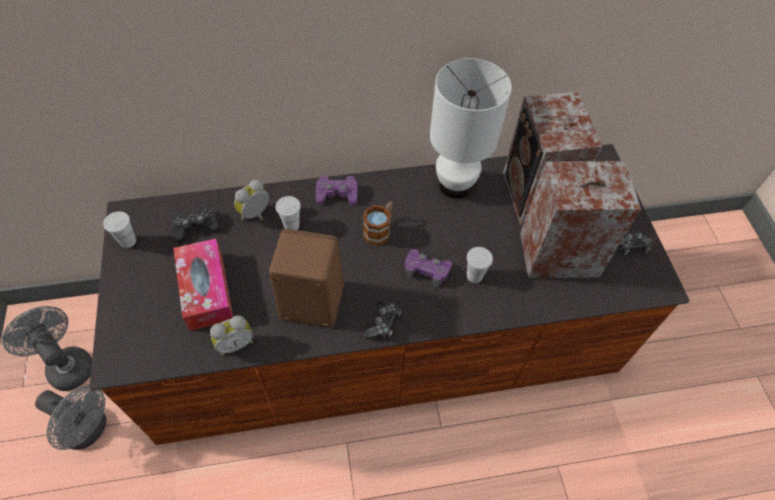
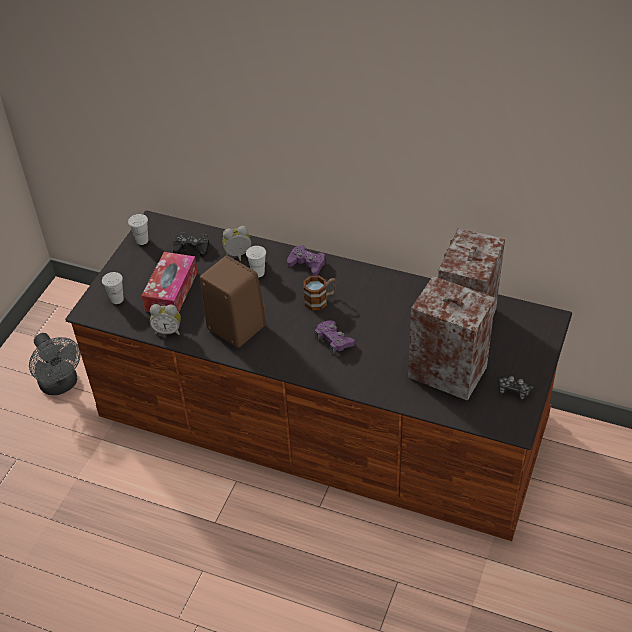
camera: 35 degrees right, 10 degrees down
grey fan [2,306,92,391] -> none
game controller [363,301,401,339] -> none
white table lamp [430,58,512,199] -> none
white cup [467,247,493,283] -> white cup moved to [102,272,124,304]

